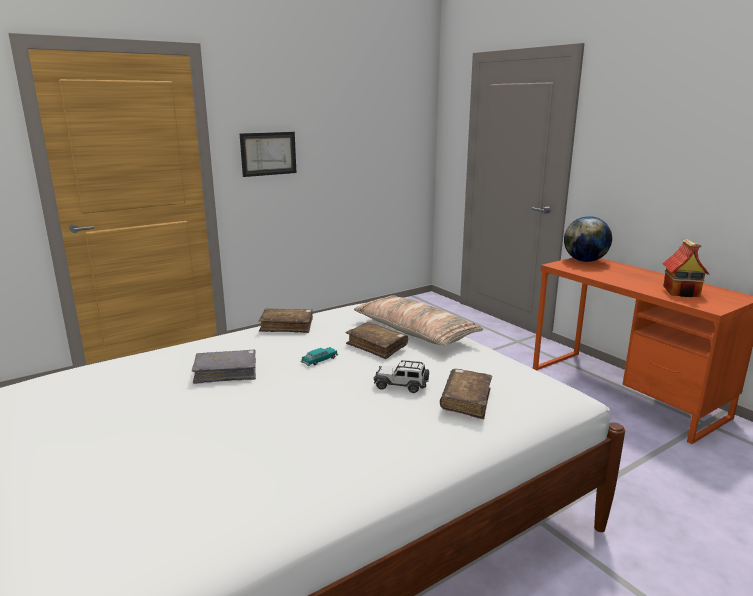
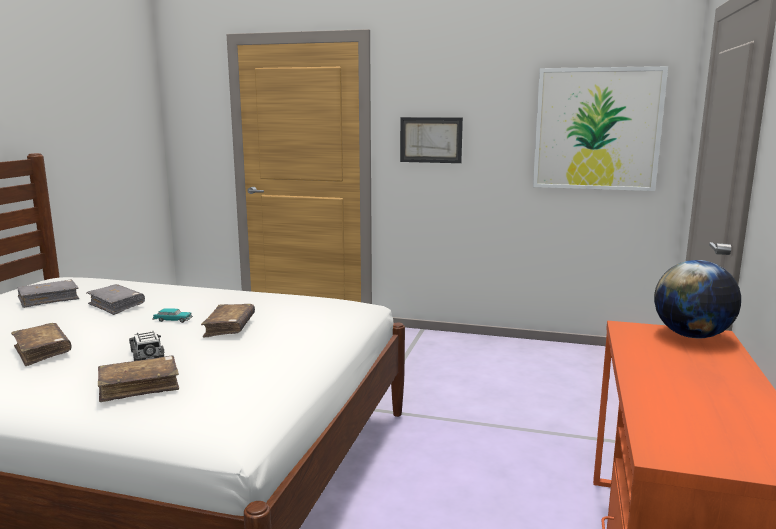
camera: 50 degrees right, 5 degrees down
brown book [258,309,313,333] -> brown book moved to [11,323,72,366]
pillow [354,295,483,345] -> none
toy house [663,239,710,297] -> none
none -> grey book [17,280,79,308]
none -> picture [533,66,668,191]

